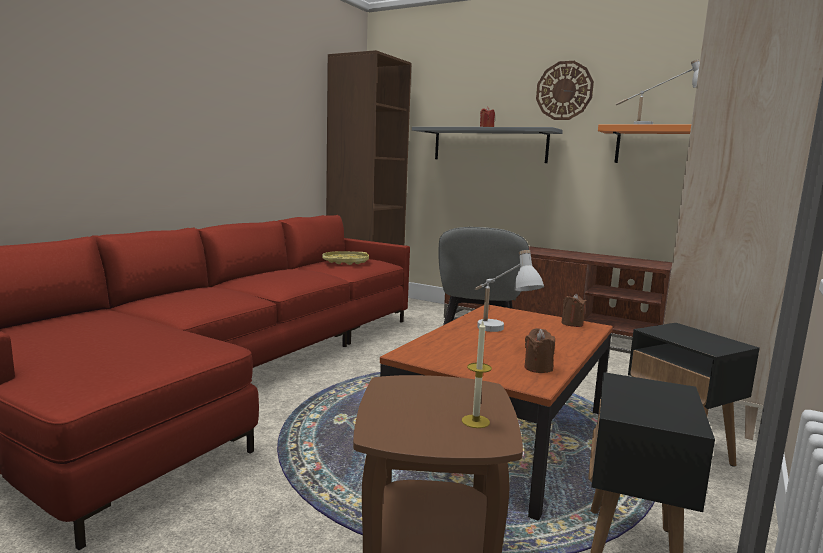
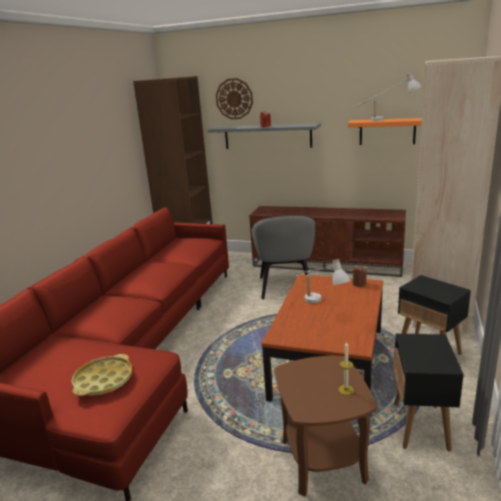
camera: 10 degrees left, 10 degrees up
yellow tray [322,251,369,265] -> yellow tray moved to [72,354,132,396]
brown candle [524,328,555,373] -> none
wall clock [536,61,594,120] -> wall clock moved to [216,78,253,119]

